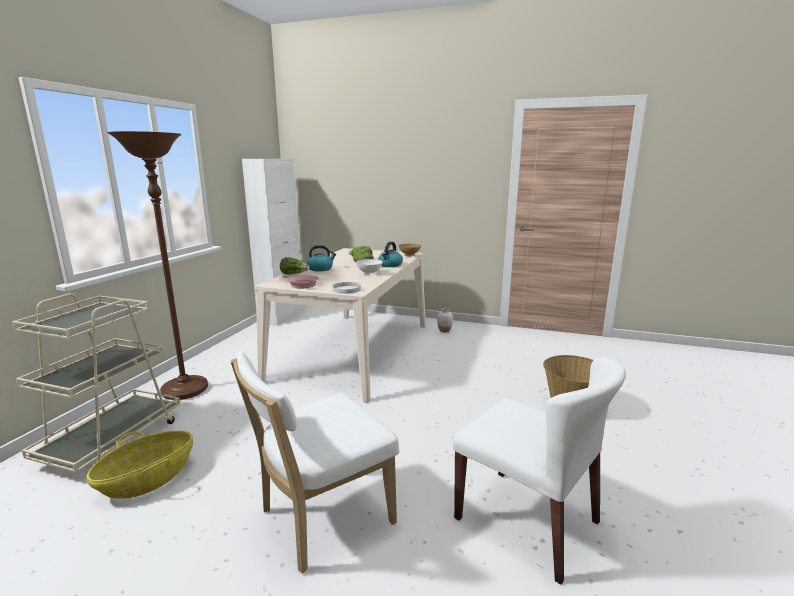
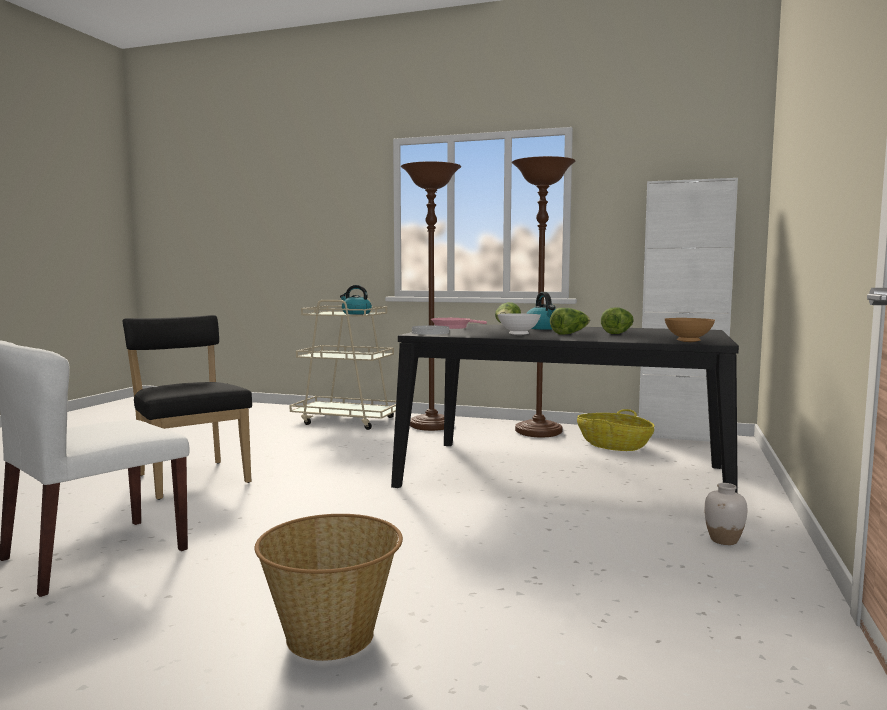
camera: 90 degrees right, 10 degrees down
basket [87,431,193,499] -> basket moved to [577,409,655,451]
white chair [231,351,399,574] -> black chair [123,315,252,500]
beige dining table [254,248,426,403] -> black dining table [391,324,739,493]
kettle [378,242,403,267] -> kettle moved to [340,285,372,314]
none -> brown floor lamp [512,156,576,437]

